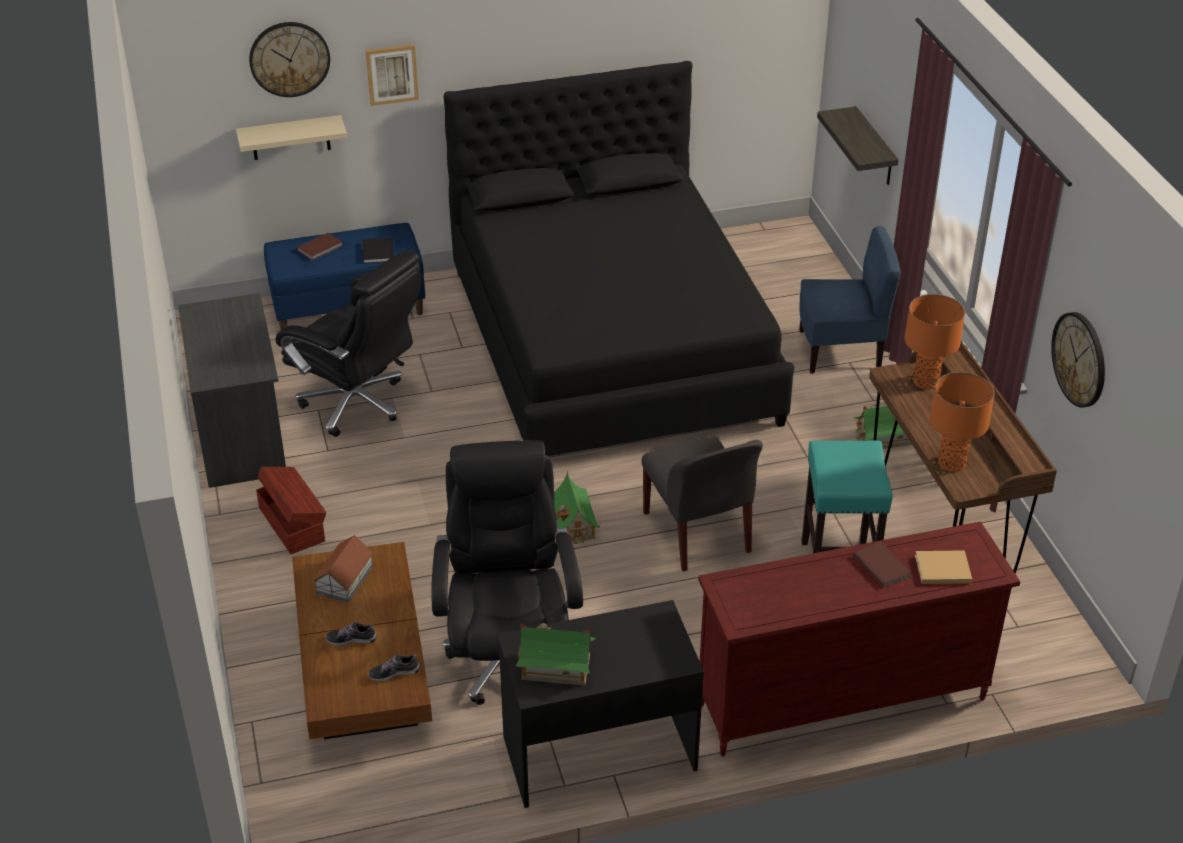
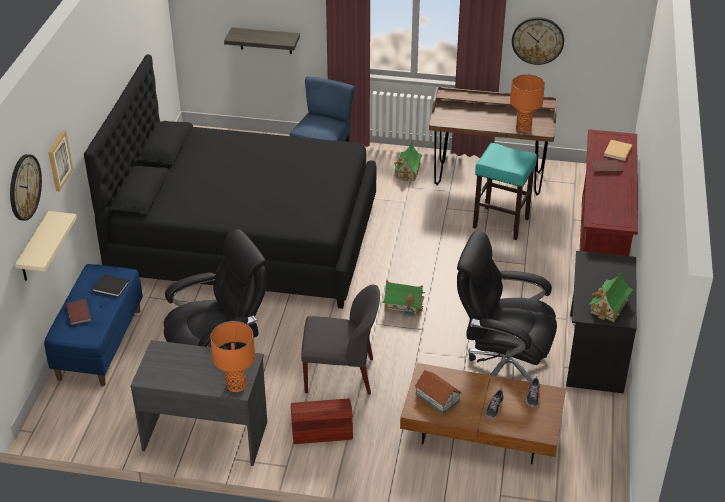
camera: 65 degrees left, 0 degrees up
grey chair [642,436,763,571] -> grey chair moved to [301,285,380,395]
orange table lamp [905,294,965,389] -> orange table lamp moved to [210,321,255,392]

